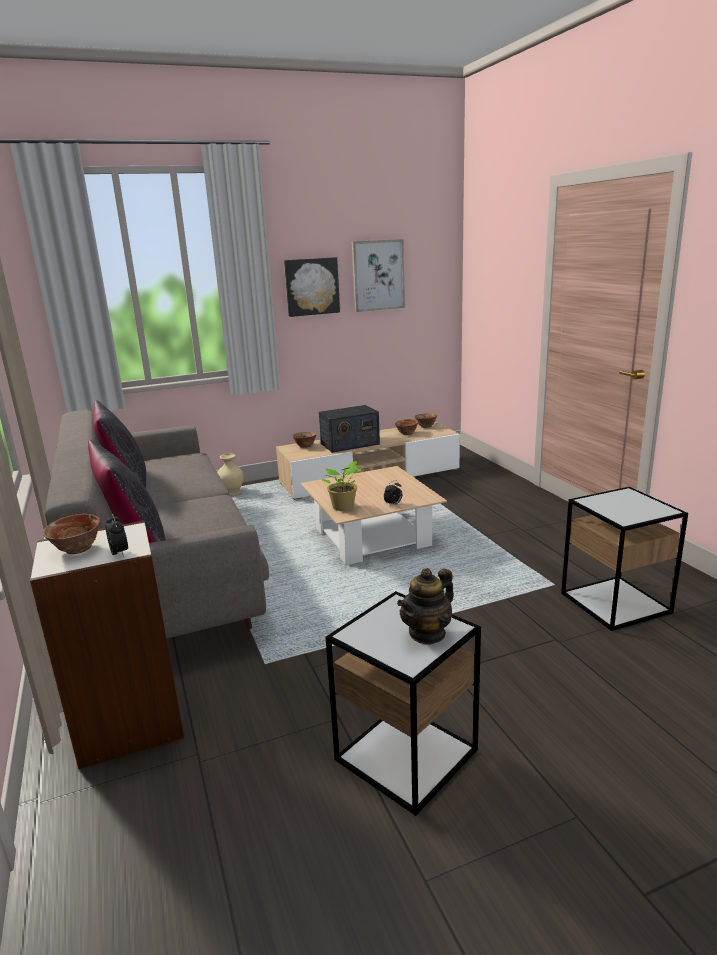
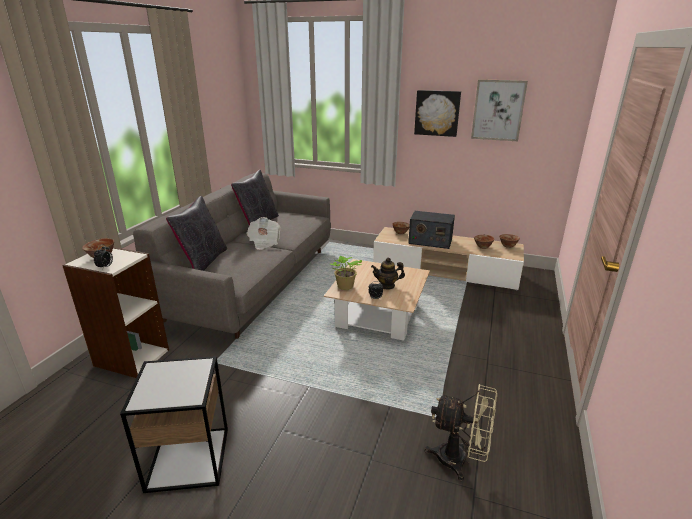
camera: 40 degrees right, 5 degrees up
beige vase [217,453,244,496] -> none
teapot [397,568,454,645] -> teapot moved to [371,258,405,290]
side table [561,487,688,631] -> beige fan [424,384,497,481]
none -> newspaper [247,217,281,250]

